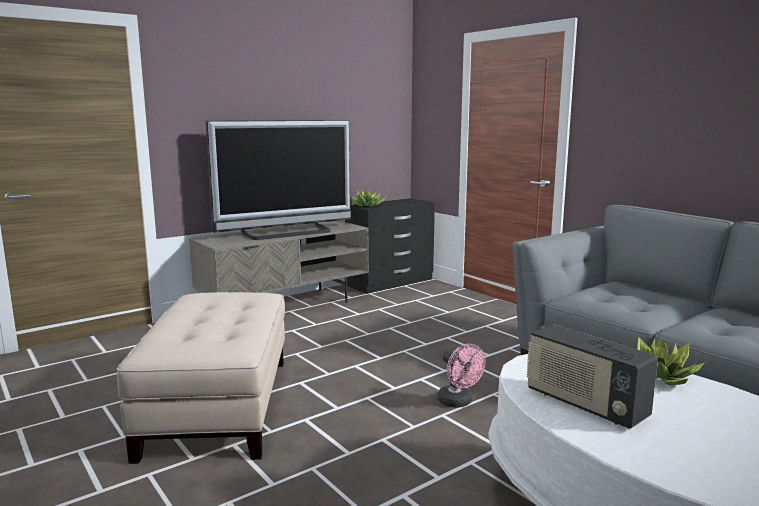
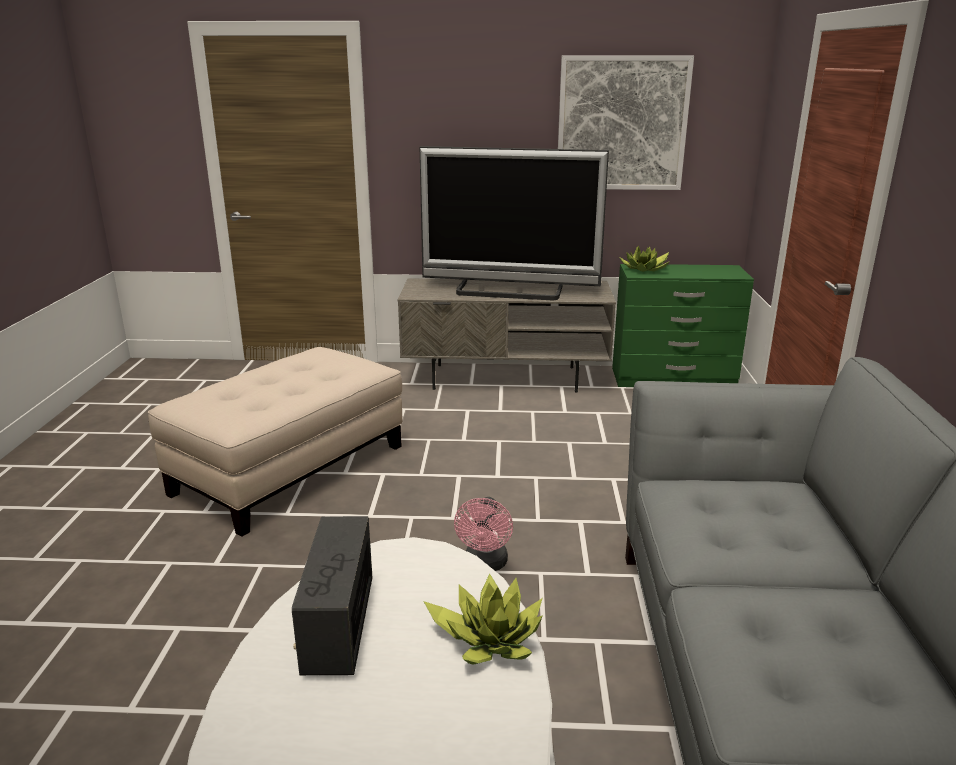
camera: 40 degrees right, 10 degrees up
black dresser [345,198,435,294] -> green dresser [612,264,754,387]
none -> picture [558,56,694,190]

